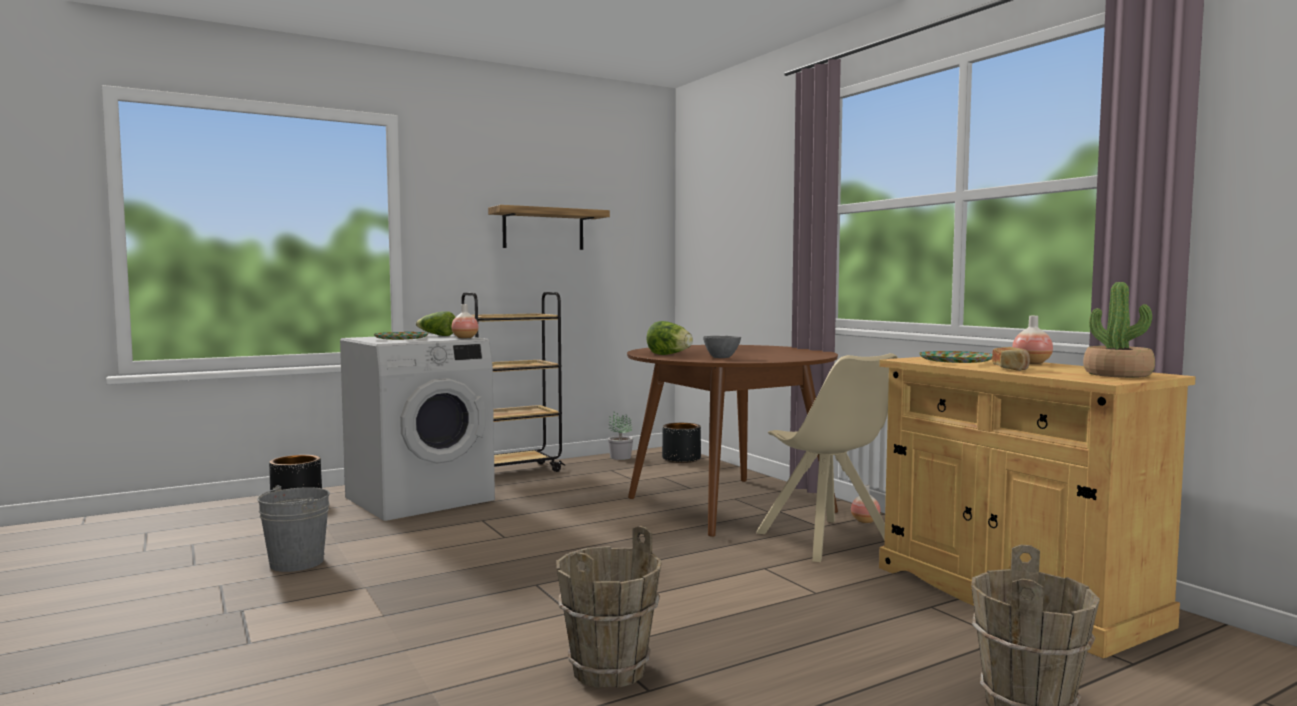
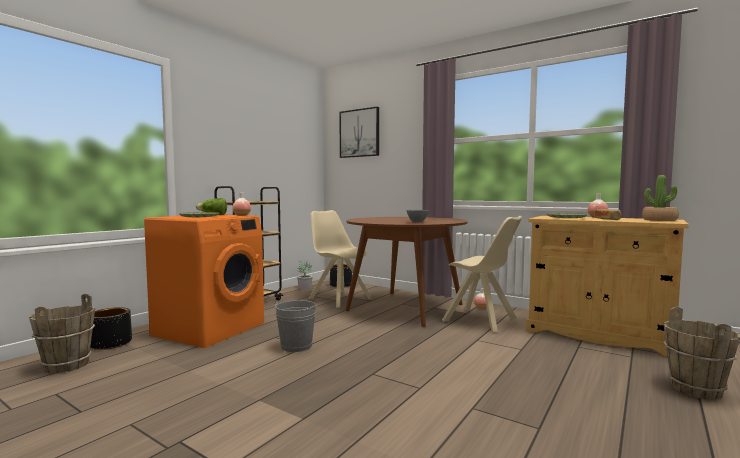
camera: 25 degrees left, 0 degrees up
grey bucket [257,485,330,572] -> grey bucket moved to [274,300,317,352]
white washing machine [340,334,495,521] -> orange washing machine [144,215,264,348]
shelf [488,205,610,250] -> none
brown bucket [556,526,662,688] -> brown bucket moved to [29,294,95,374]
lettuce [646,321,693,355] -> none
none -> beige chair [309,210,372,307]
none -> picture [339,107,379,158]

